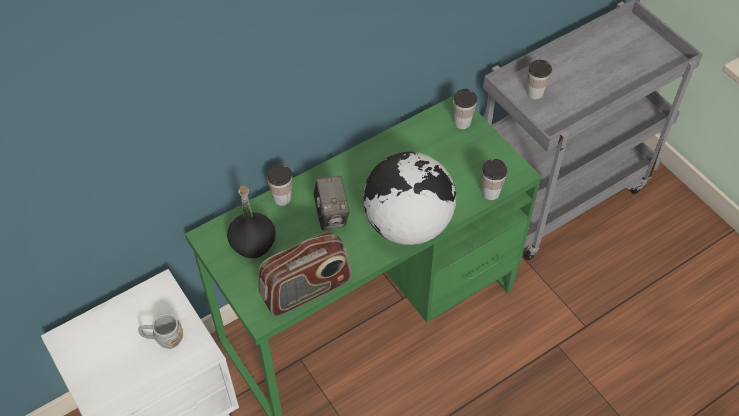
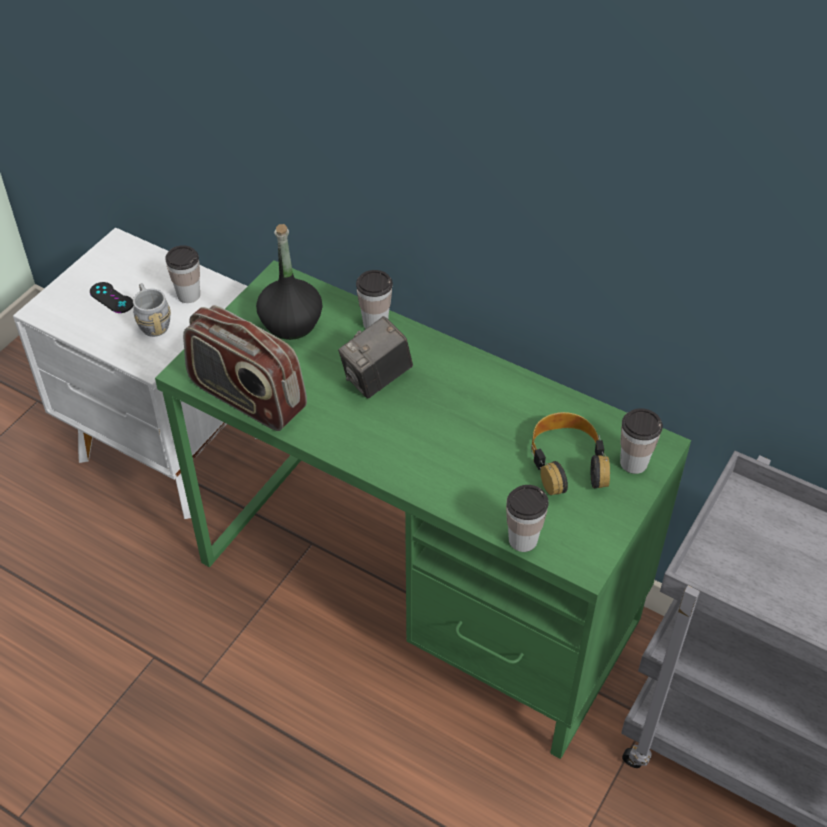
camera: 65 degrees right, 5 degrees down
globe [363,152,456,245] -> none
cup [527,60,552,100] -> cup moved to [165,245,200,303]
none -> black game controller [90,282,133,313]
none -> headphones [531,412,610,495]

